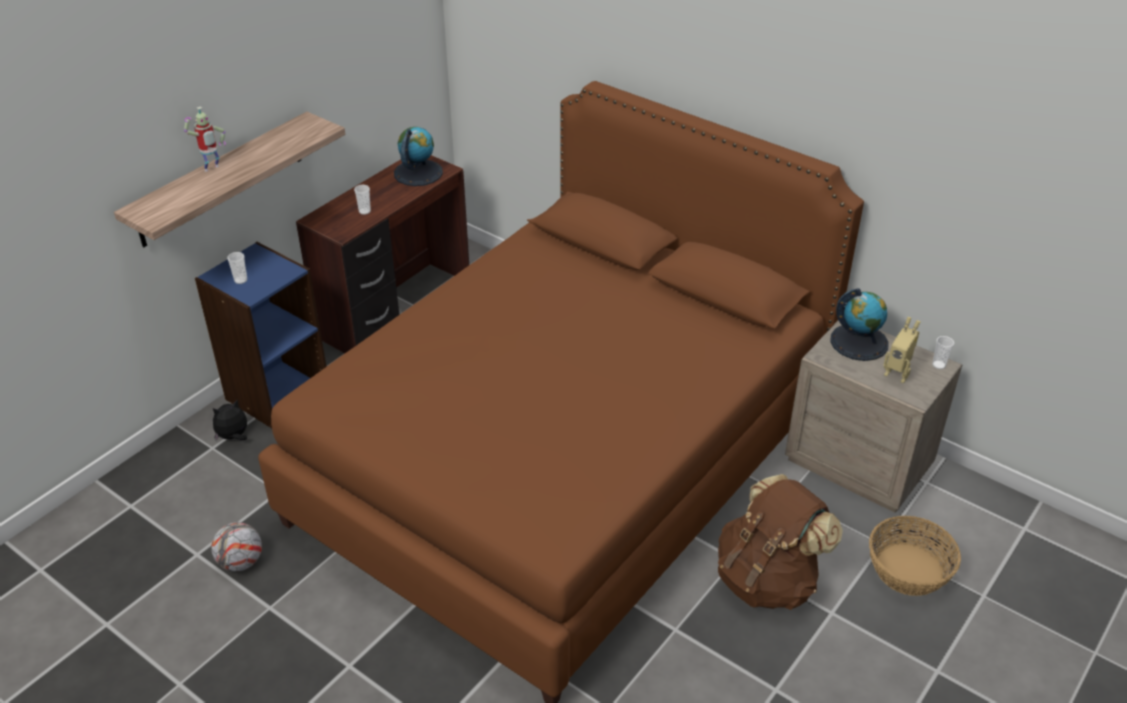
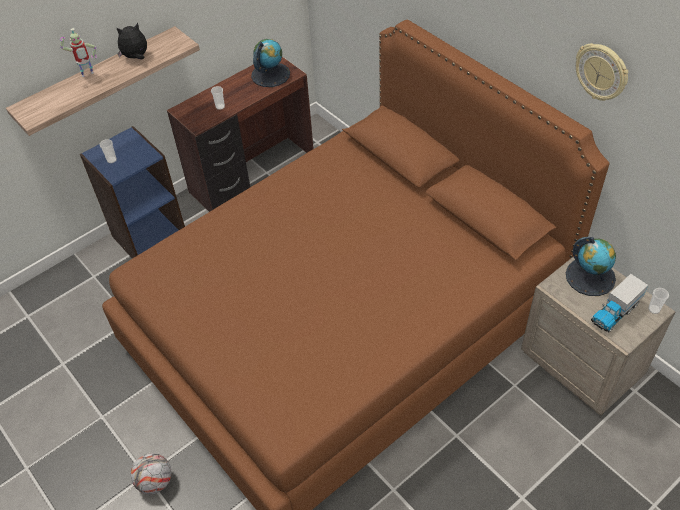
camera: 15 degrees right, 10 degrees up
football [211,522,262,572] -> football moved to [131,453,171,494]
plush toy [213,400,247,441] -> plush toy moved to [116,23,147,59]
brown backpack [718,474,843,610] -> none
basket [869,516,961,596] -> none
toy robot [883,317,920,383] -> toy truck [591,274,648,332]
none -> wall clock [576,43,628,101]

